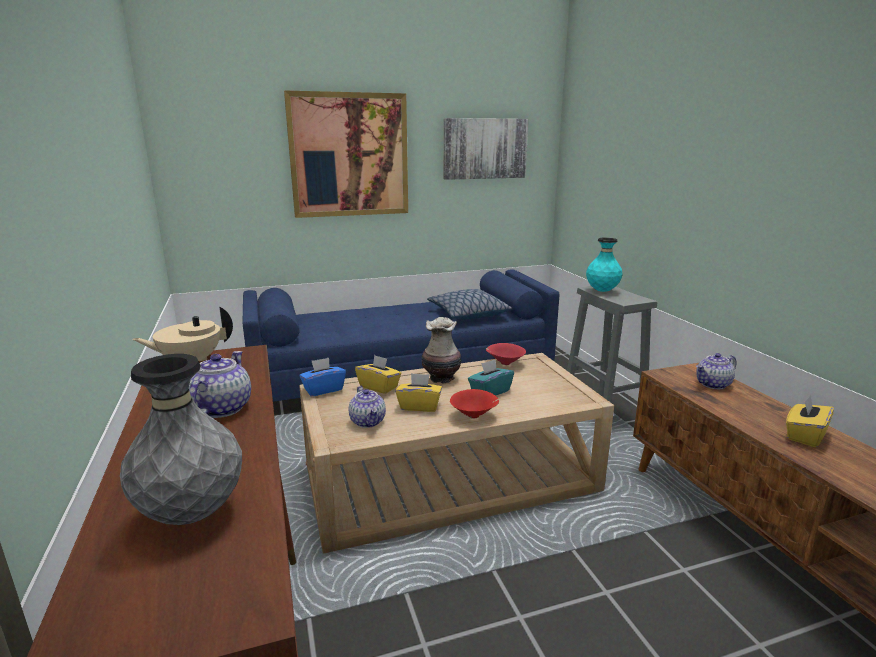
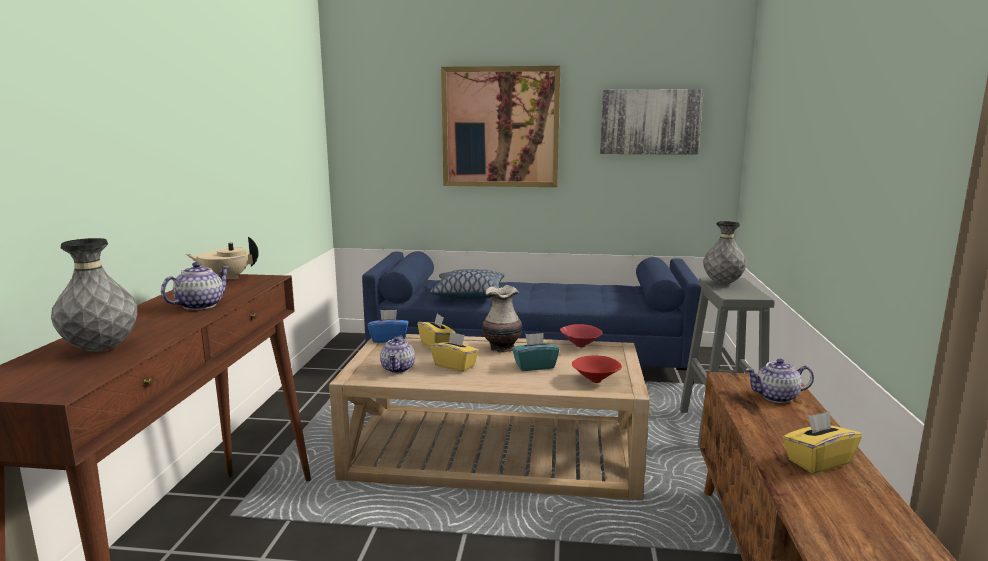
camera: 25 degrees right, 5 degrees down
pillow [427,289,512,319] -> pillow moved to [430,269,504,299]
red bowl [450,389,499,419] -> red bowl moved to [572,355,622,383]
turquoise vase [586,238,623,292] -> grey vase [703,221,747,284]

